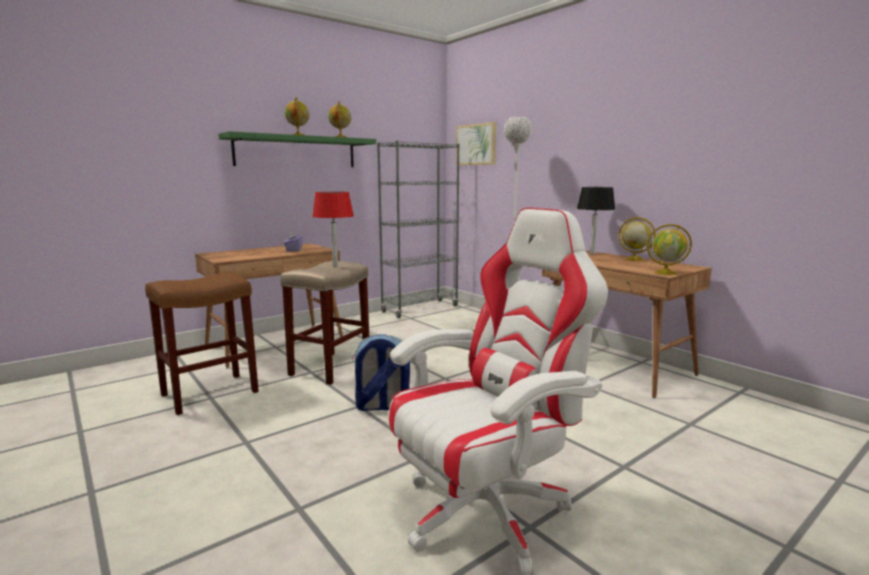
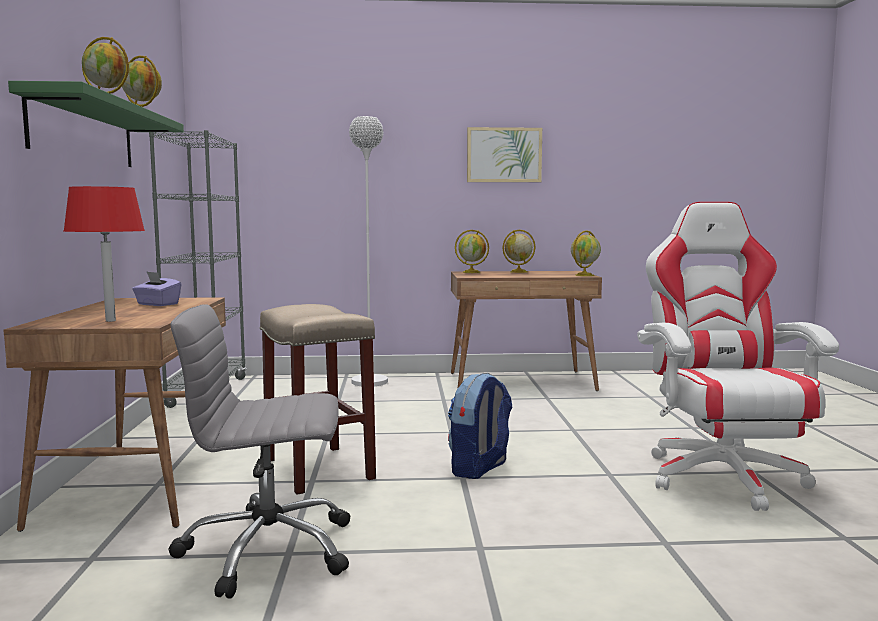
camera: 55 degrees left, 5 degrees down
brown stool [145,273,259,415] -> grey office chair [168,304,351,598]
red table lamp [312,192,354,266] -> red table lamp moved to [63,186,145,322]
picture [456,122,496,165] -> picture moved to [467,127,542,182]
black table lamp [577,187,615,255] -> globe [455,230,489,273]

